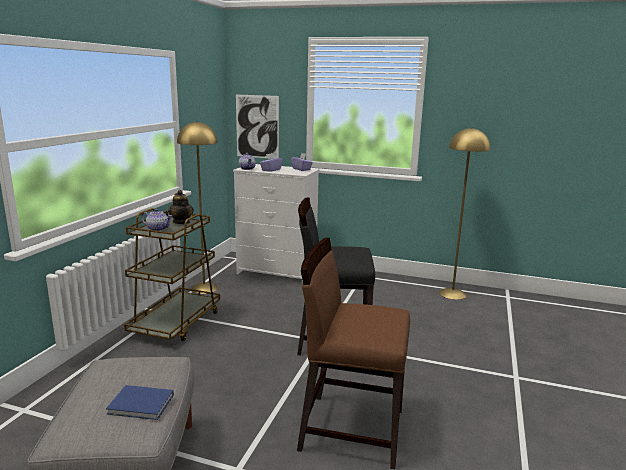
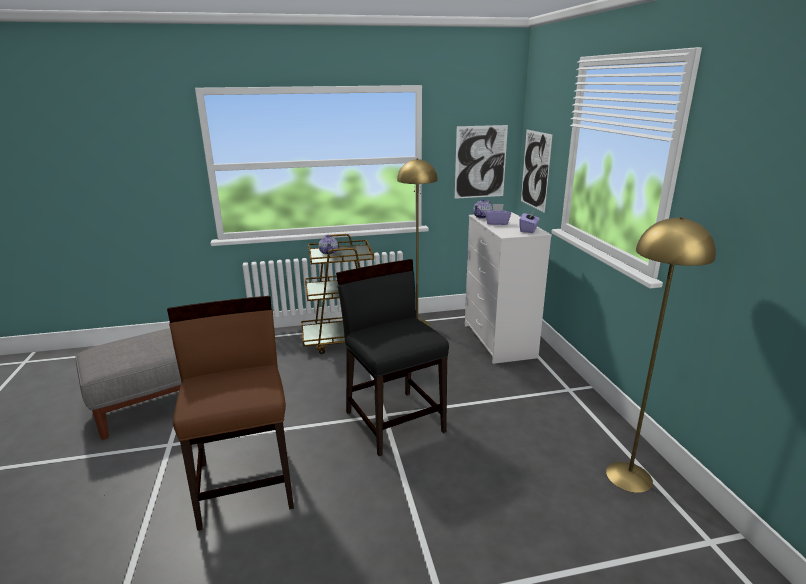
camera: 60 degrees right, 5 degrees up
blue book [106,385,174,420] -> none
teapot [168,190,194,224] -> none
none -> picture [455,125,508,199]

